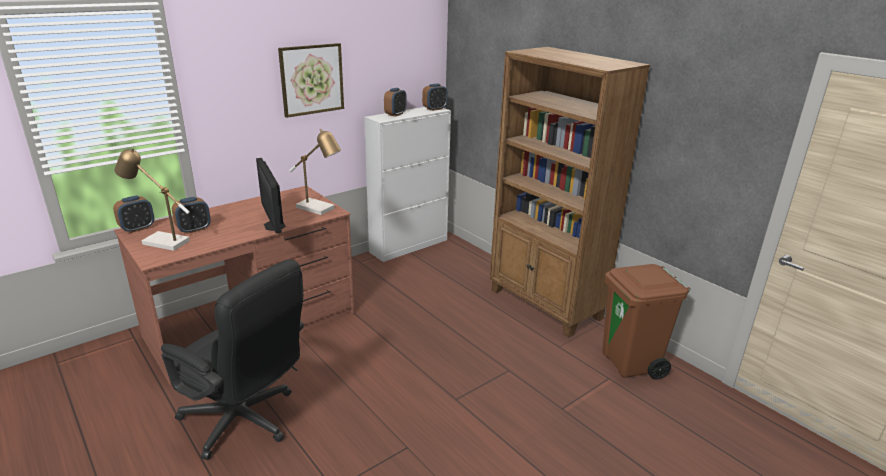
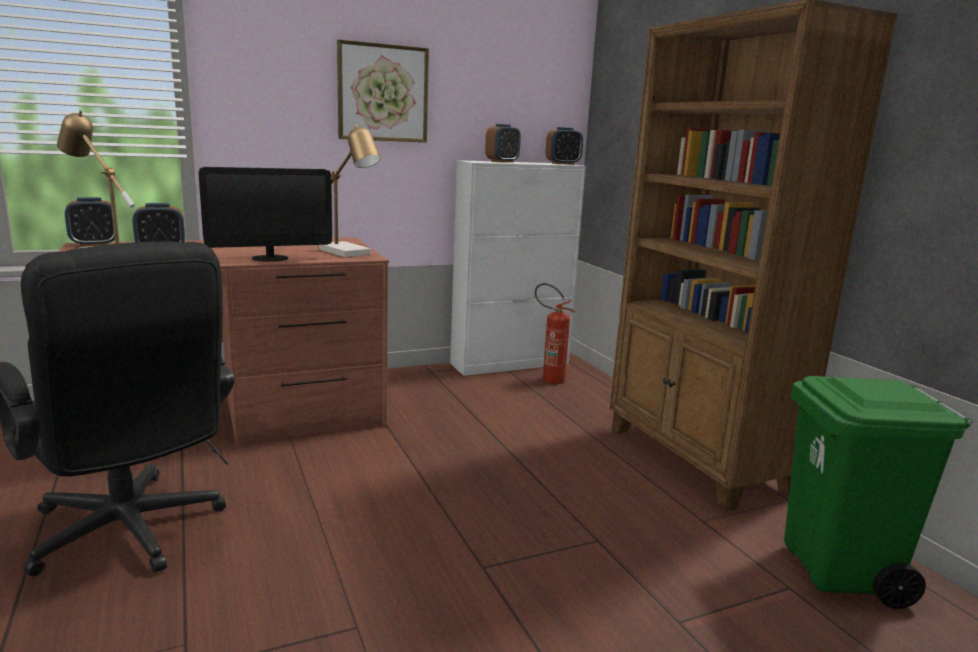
camera: 15 degrees right, 10 degrees down
monitor [256,158,286,234] -> monitor turned 105 degrees counterclockwise [198,167,332,262]
brown trash can [602,264,691,380] -> green trash can [784,376,973,609]
none -> fire extinguisher [535,283,575,384]

